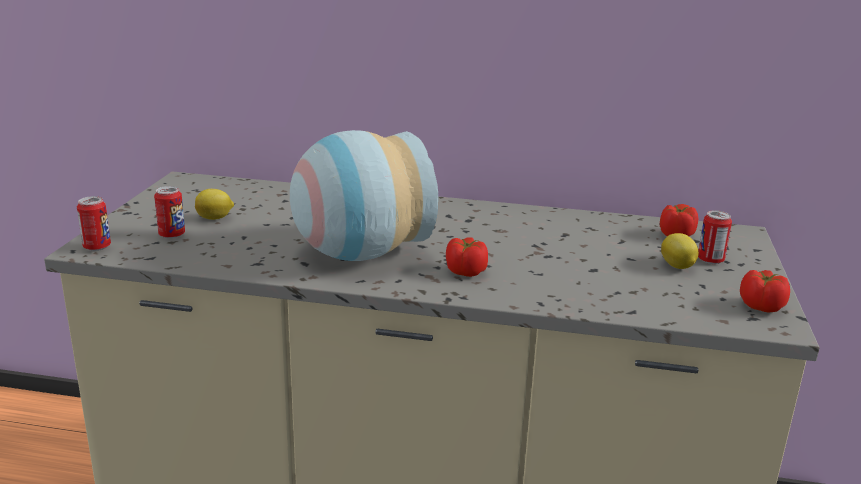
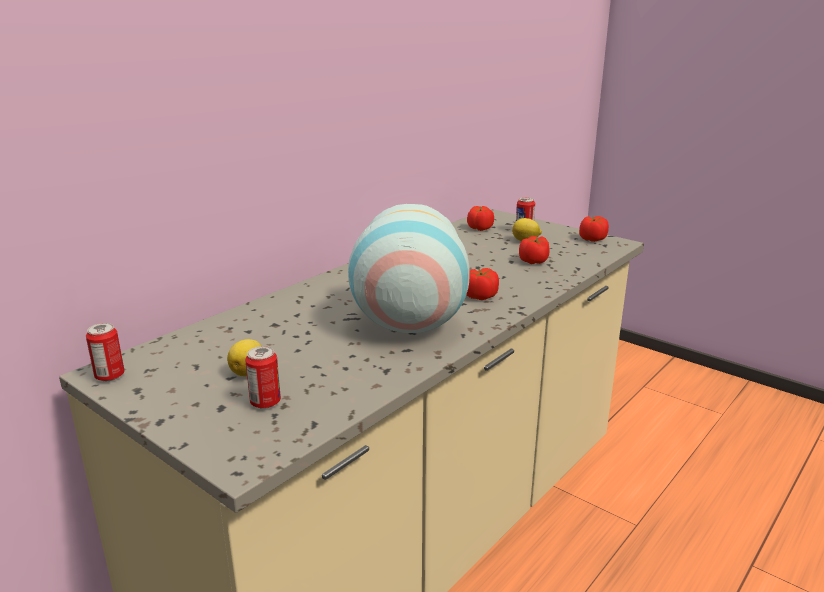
camera: 60 degrees left, 0 degrees up
can [77,196,111,251] -> can moved to [86,323,125,381]
none -> tomato [519,236,550,264]

